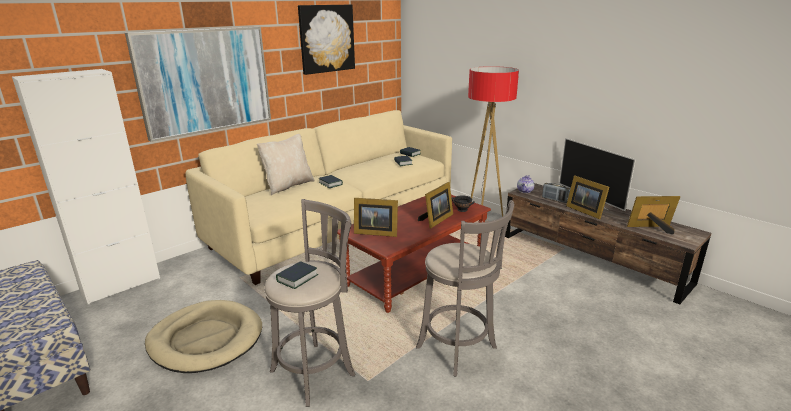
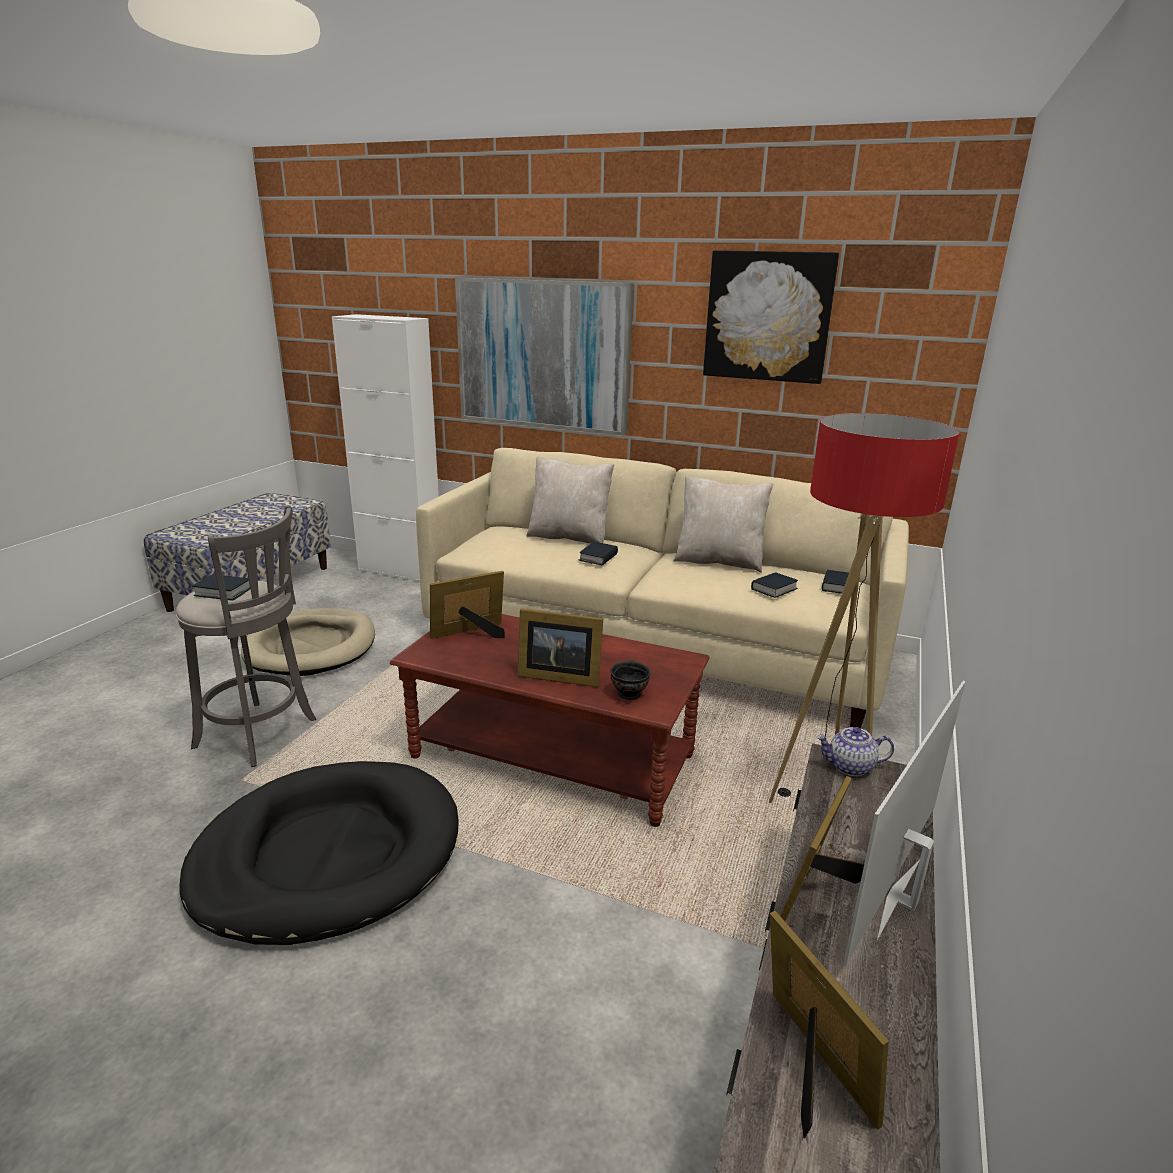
camera: 65 degrees right, 0 degrees up
picture frame [354,198,398,237] -> picture frame turned 75 degrees clockwise [430,571,505,639]
grey stool [416,200,514,377] -> black dog bed [179,761,459,945]
radio [542,183,570,203] -> none
none -> beige pillow [673,475,773,573]

